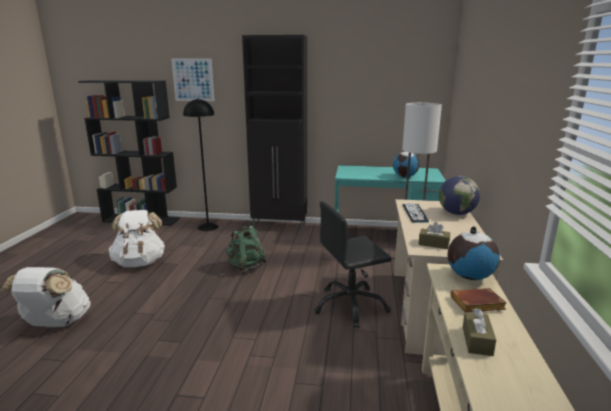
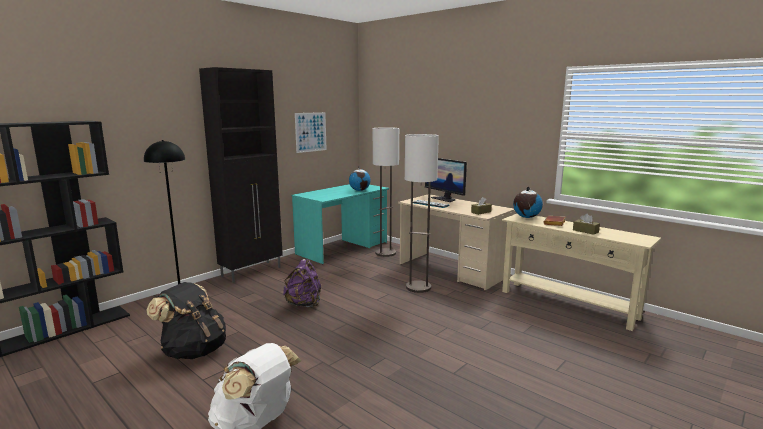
camera: 55 degrees left, 5 degrees down
white backpack [109,210,165,267] -> black backpack [146,282,226,359]
picture [171,58,214,101] -> picture moved to [295,112,327,153]
green backpack [226,226,267,273] -> purple backpack [283,259,321,307]
black office chair [314,201,392,329] -> floor lamp [405,134,439,293]
globe [439,176,480,215] -> monitor [425,158,467,202]

